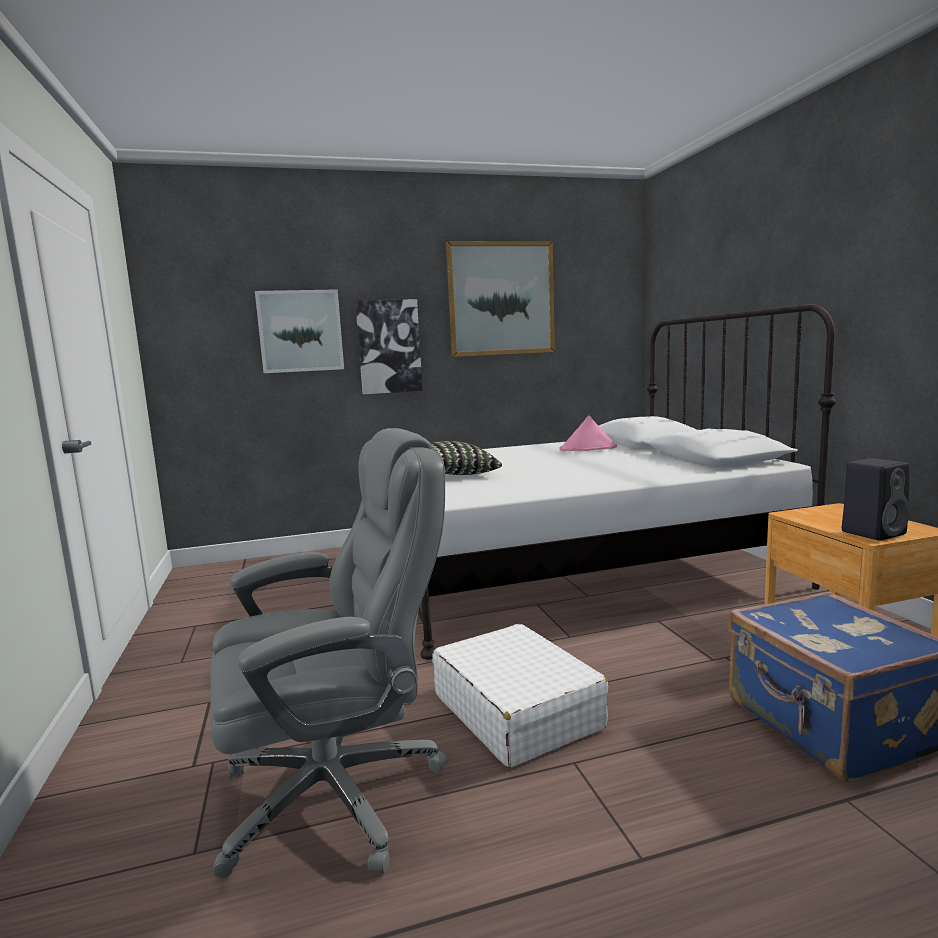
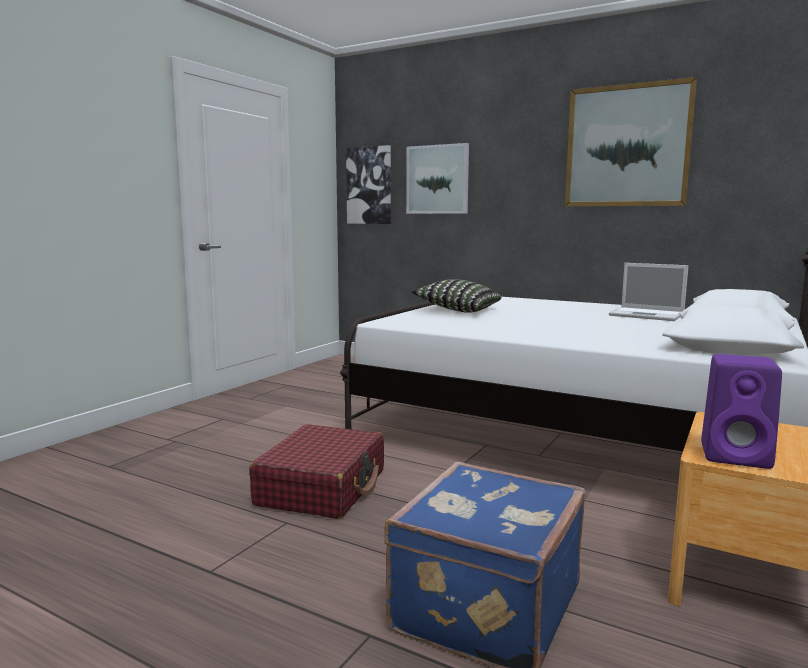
camera: 45 degrees right, 0 degrees up
grey office chair [211,428,448,878] -> none
picture [355,299,423,394] -> picture moved to [346,145,391,224]
white suitcase [432,624,609,768] -> red suitcase [249,424,384,519]
pink hat [560,416,617,451] -> laptop [609,263,688,321]
black speaker [842,458,910,541] -> purple speaker [701,354,782,469]

